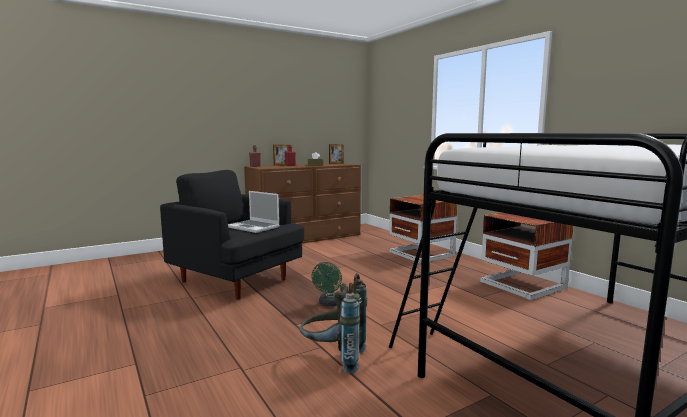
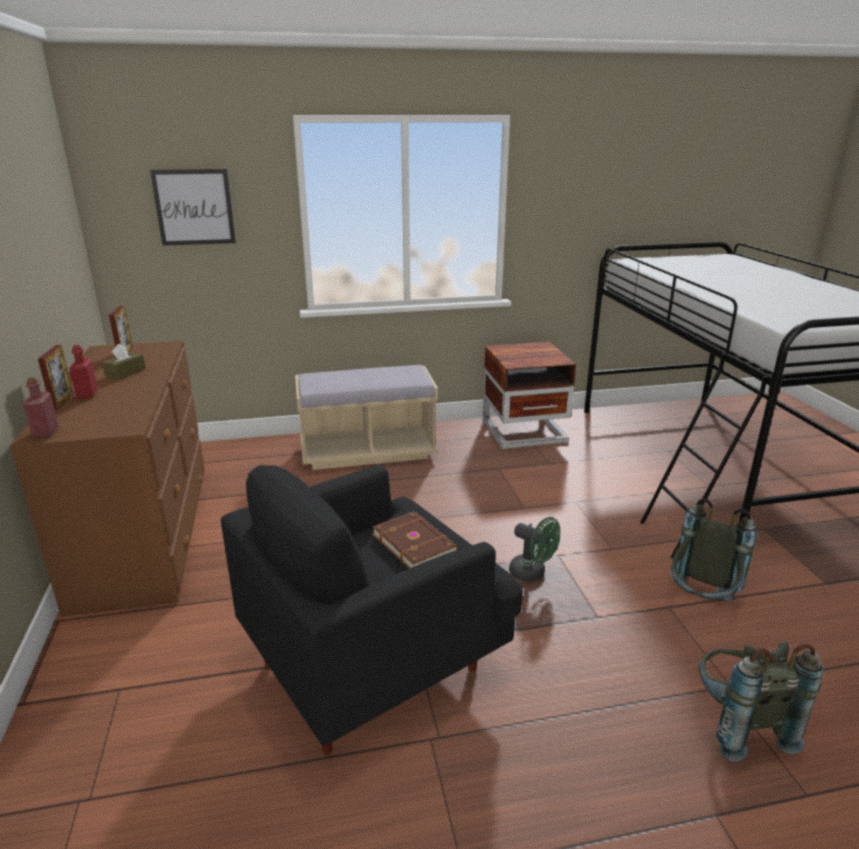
camera: 70 degrees left, 15 degrees up
laptop [228,191,280,233] -> brown book [372,511,459,569]
nightstand [389,195,458,264] -> beige bench [295,365,438,470]
none -> picture [150,169,236,246]
none -> grey backpack [699,642,824,762]

